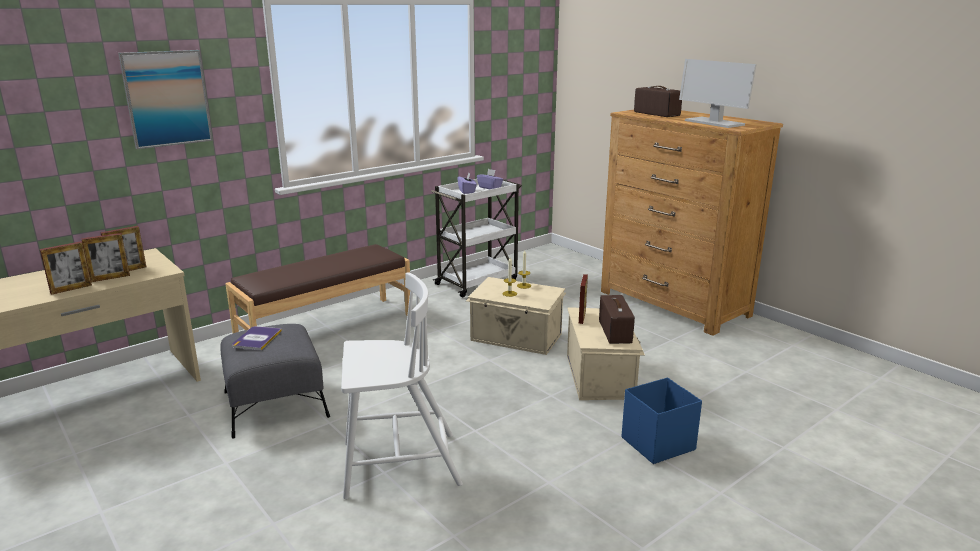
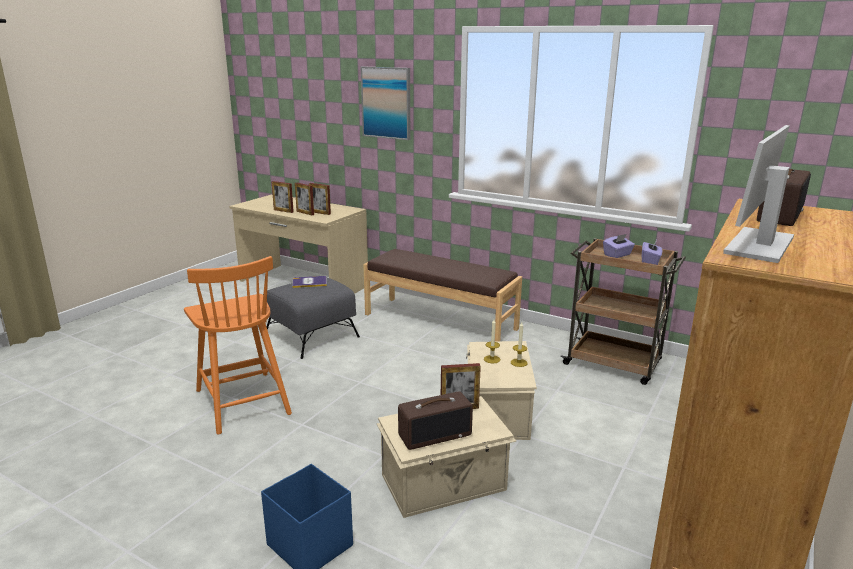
camera: 70 degrees right, 0 degrees up
white chair [341,272,463,499] -> orange chair [184,256,292,434]
white cart [431,179,522,298] -> brown cart [560,238,686,385]

